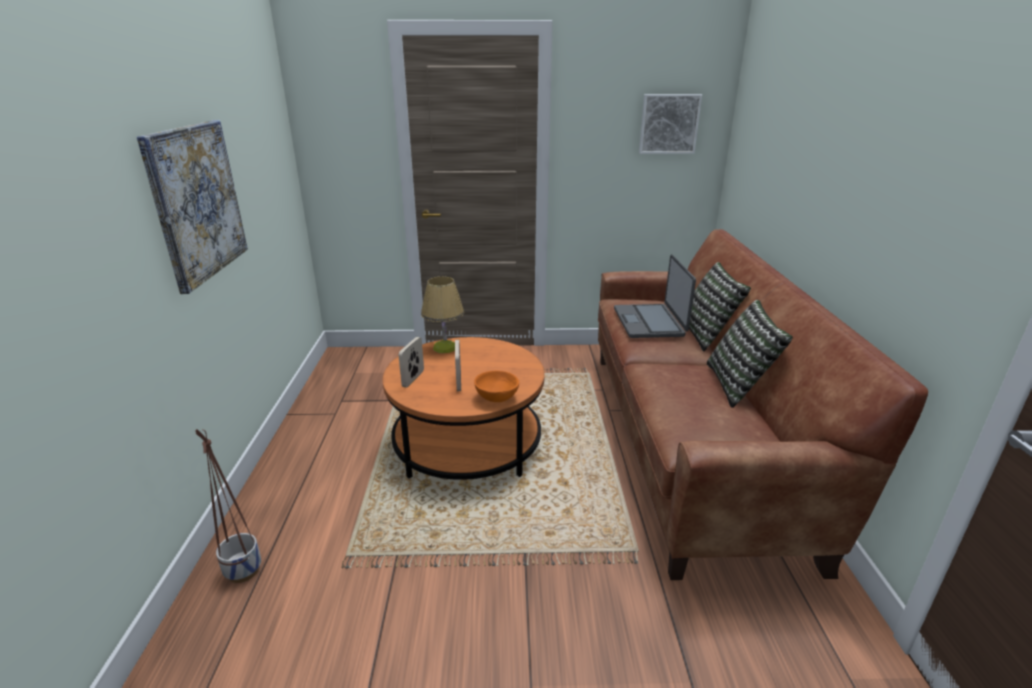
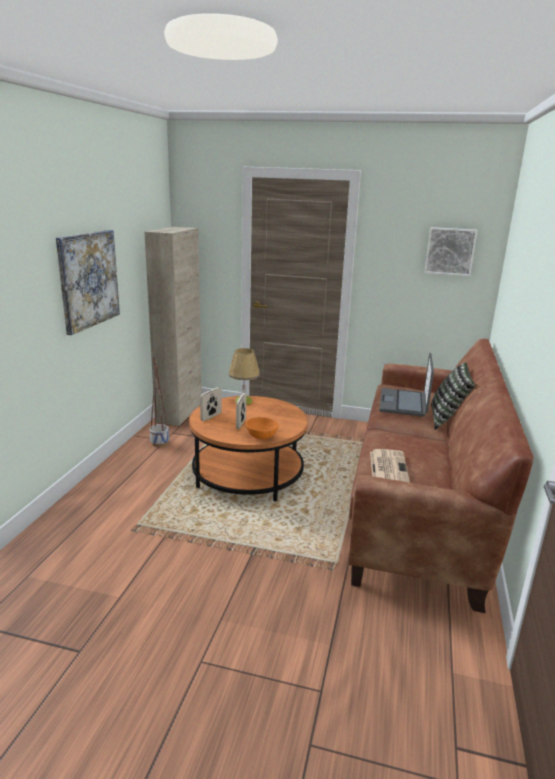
camera: 15 degrees right, 5 degrees down
planter [195,429,261,583] -> planter moved to [150,358,169,447]
pillow [707,300,793,408] -> none
none -> beige cabinet [144,227,202,426]
none -> newspaper [370,449,410,482]

